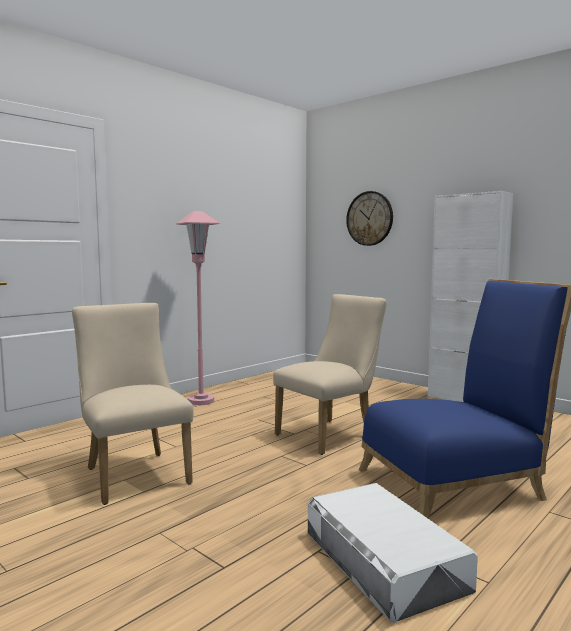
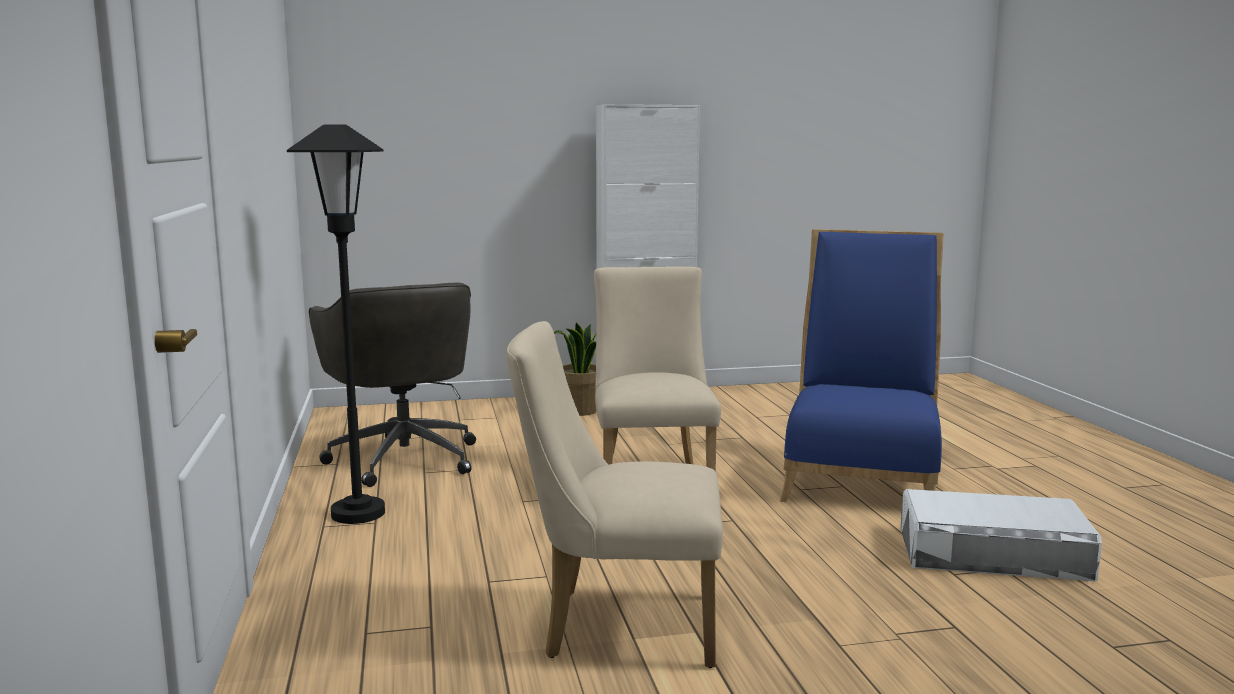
camera: 55 degrees left, 5 degrees up
pink floor lamp [176,211,220,405] -> black floor lamp [287,124,385,524]
wall clock [346,191,393,246] -> none
none -> grey office chair [309,282,476,487]
none -> potted plant [554,323,596,416]

